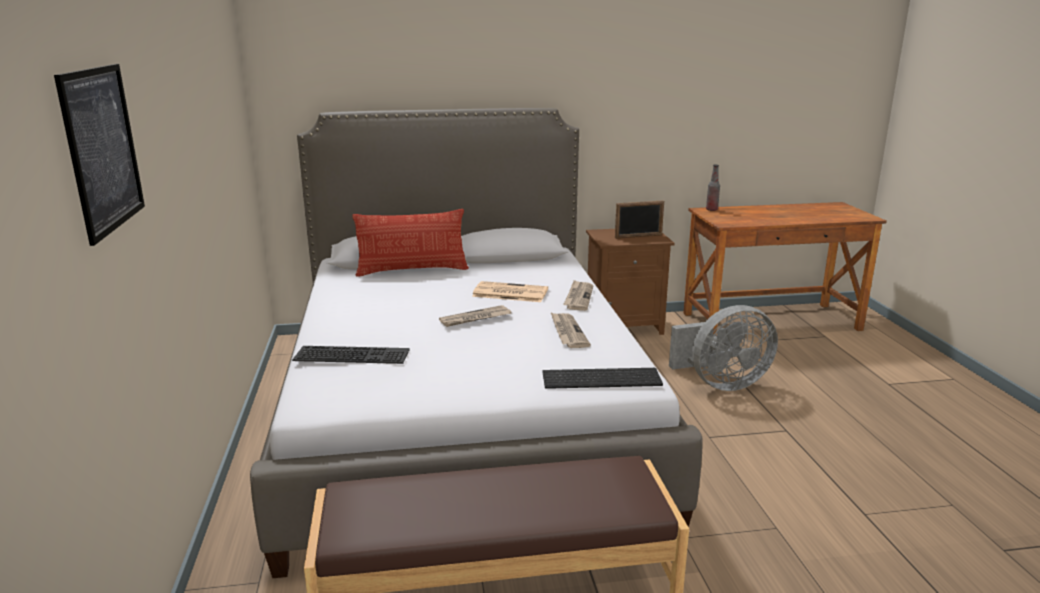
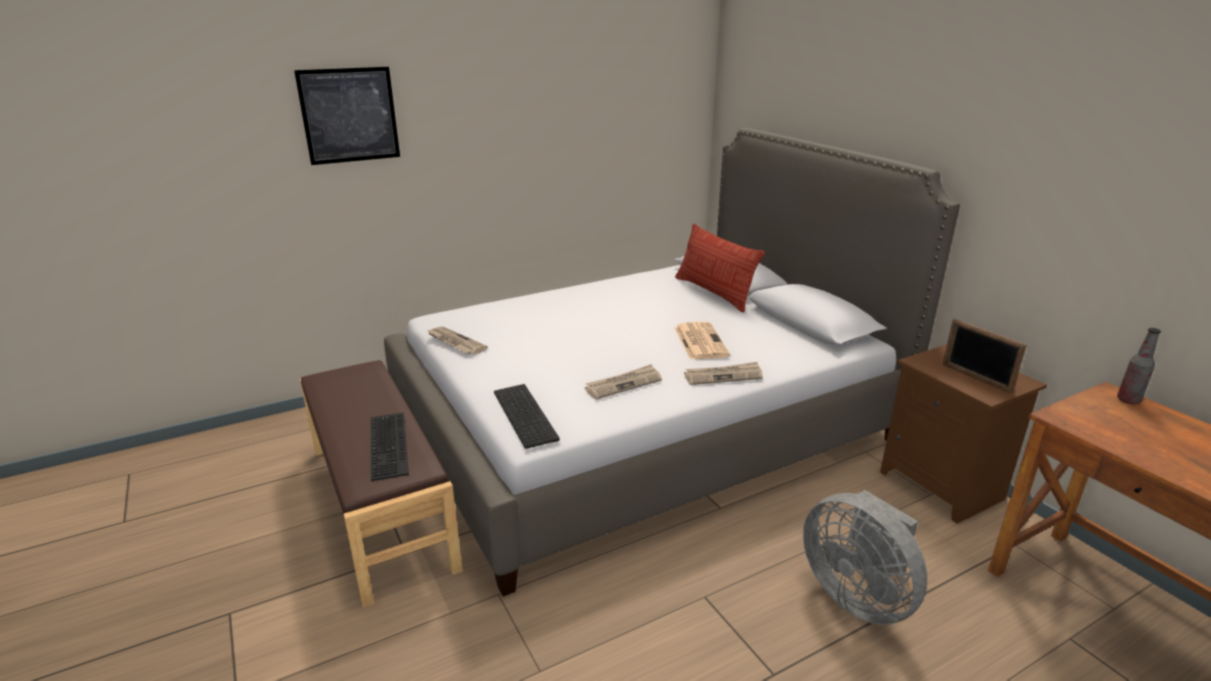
camera: 70 degrees right, 5 degrees up
keyboard [292,346,410,364] -> keyboard moved to [371,412,409,481]
newspaper [439,305,511,327] -> newspaper moved to [427,326,488,355]

